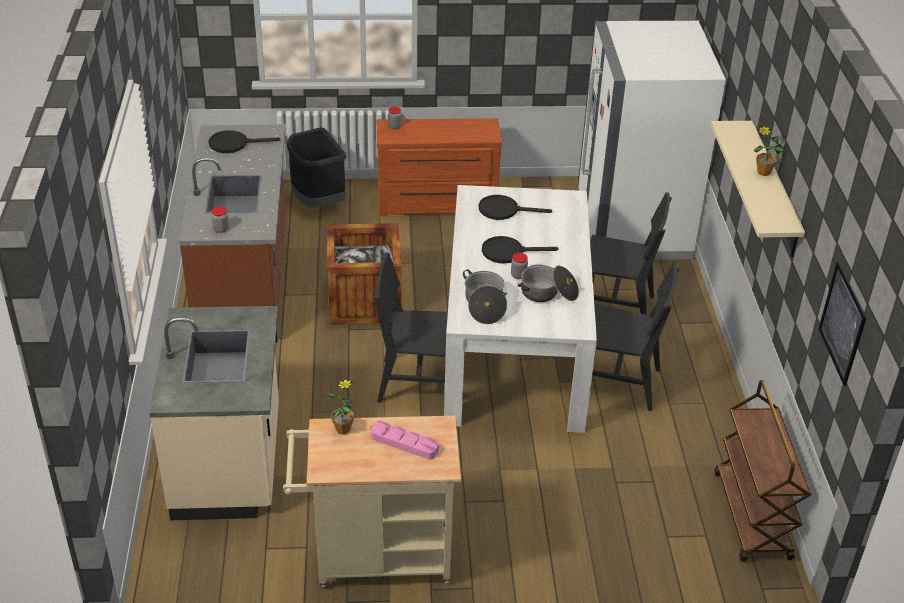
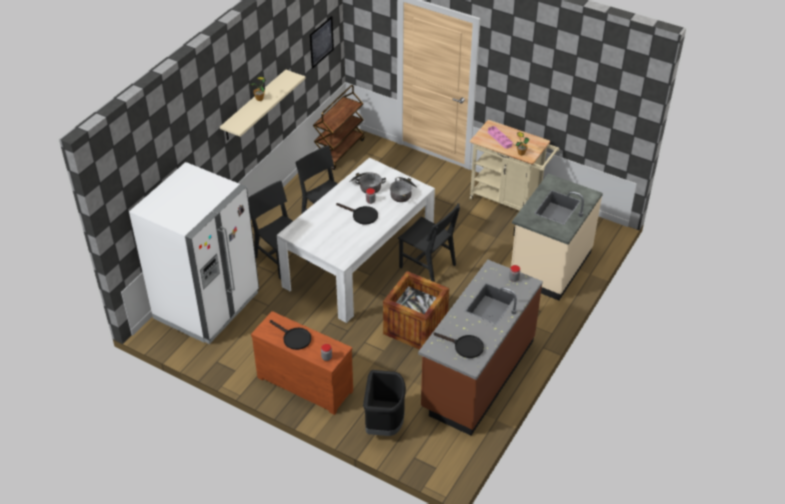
camera: 145 degrees left, 5 degrees up
black frying pan [479,195,552,220] -> black frying pan moved to [270,320,311,350]

